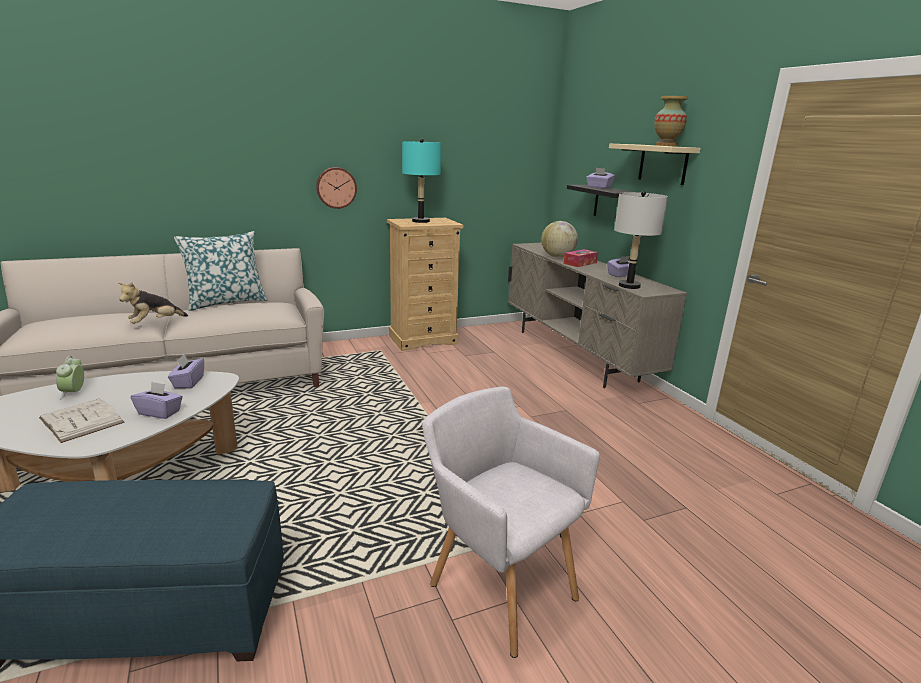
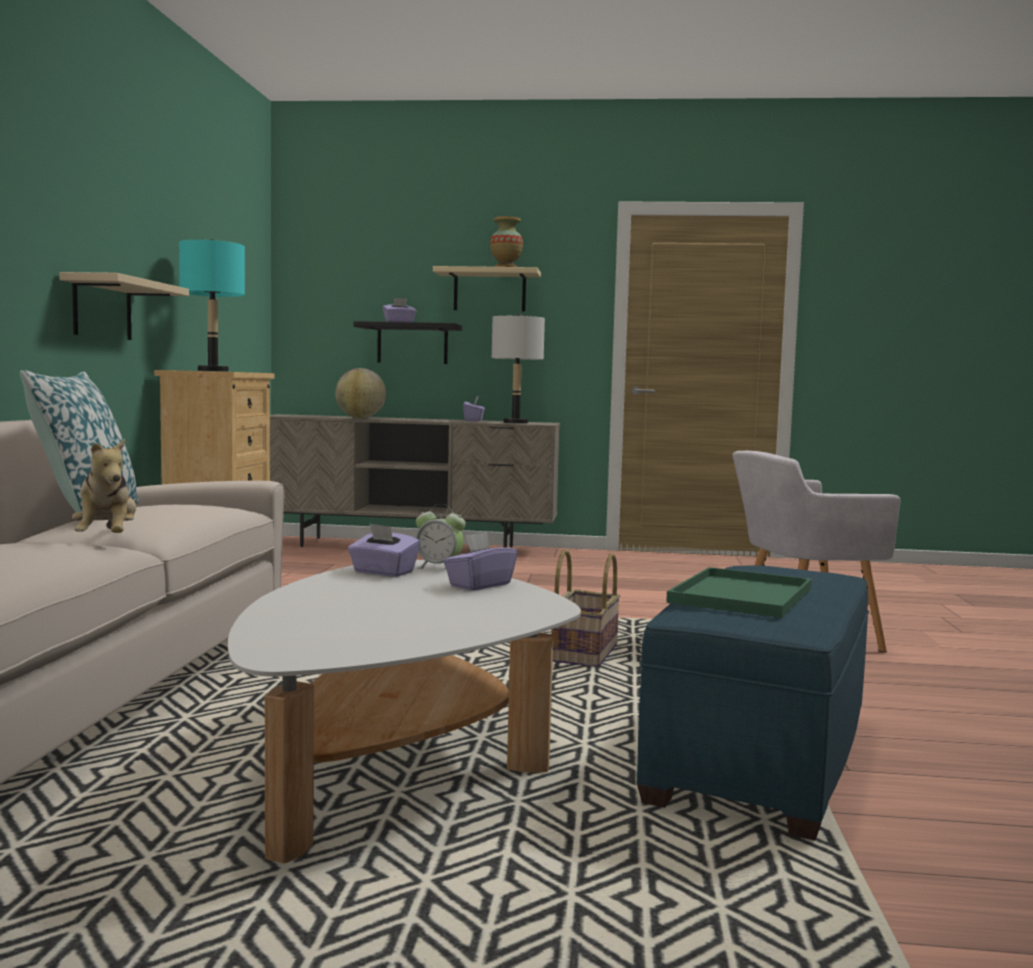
camera: 60 degrees left, 15 degrees down
white book [39,399,125,443] -> none
alarm clock [56,356,84,400] -> alarm clock moved to [415,504,466,569]
wall clock [316,167,357,209] -> beige shelf [59,272,189,340]
tissue box [564,249,598,267] -> none
none -> basket [551,549,621,667]
none -> green tray [666,567,812,618]

